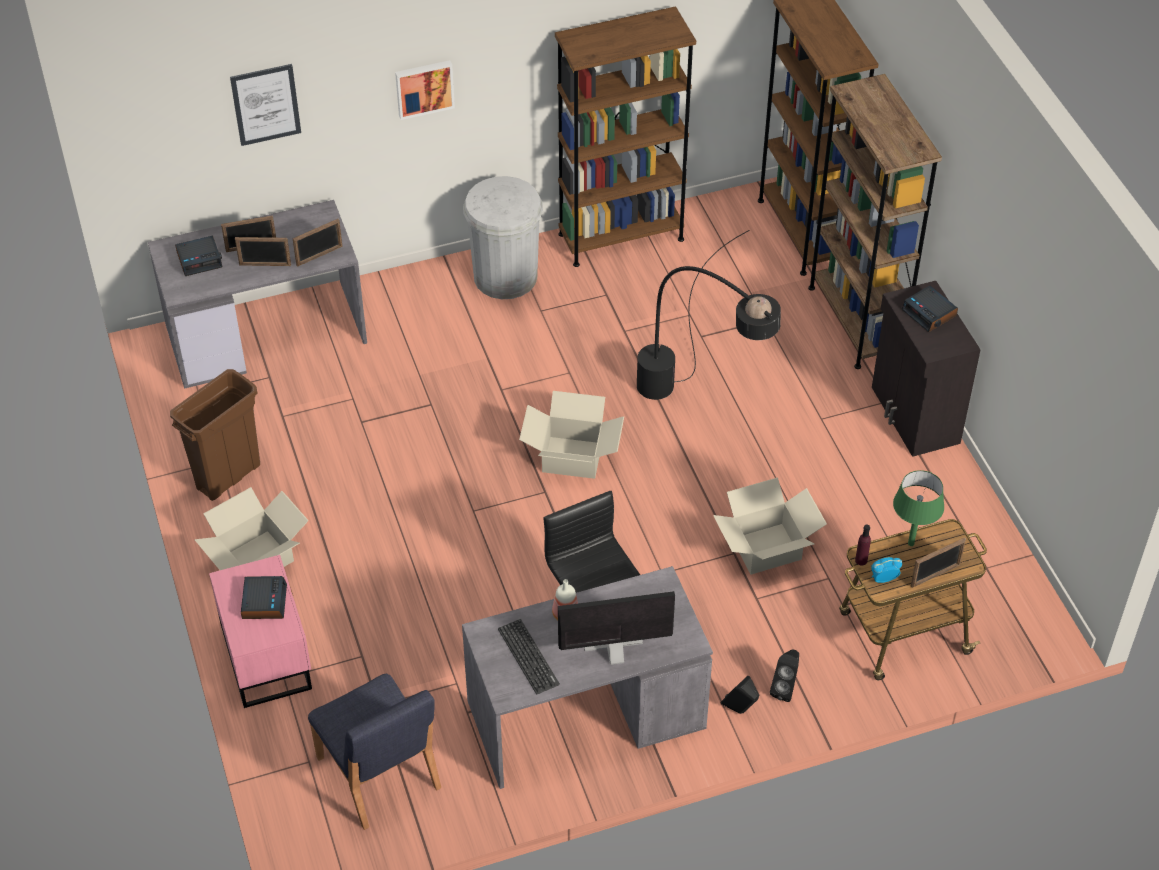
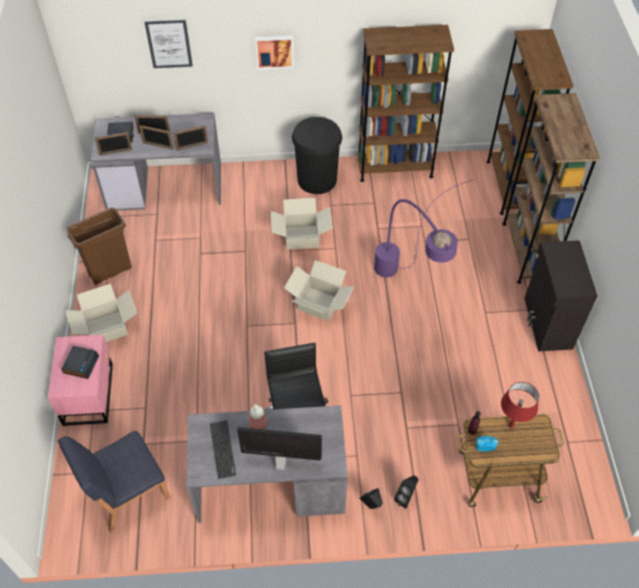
camera: 15 degrees right, 5 degrees up
blue chair [308,674,441,830] -> blue chair turned 75 degrees clockwise [58,431,170,533]
white trash can [463,176,543,299] -> black trash can [292,117,342,194]
black floor lamp [637,230,781,400] -> purple floor lamp [374,180,472,277]
cardboard box [713,477,827,575] -> cardboard box moved to [270,198,333,250]
green table lamp [893,470,944,546] -> red table lamp [501,382,539,428]
alarm clock [902,286,958,332] -> none
picture frame [911,537,966,587] -> picture frame moved to [95,132,132,156]

